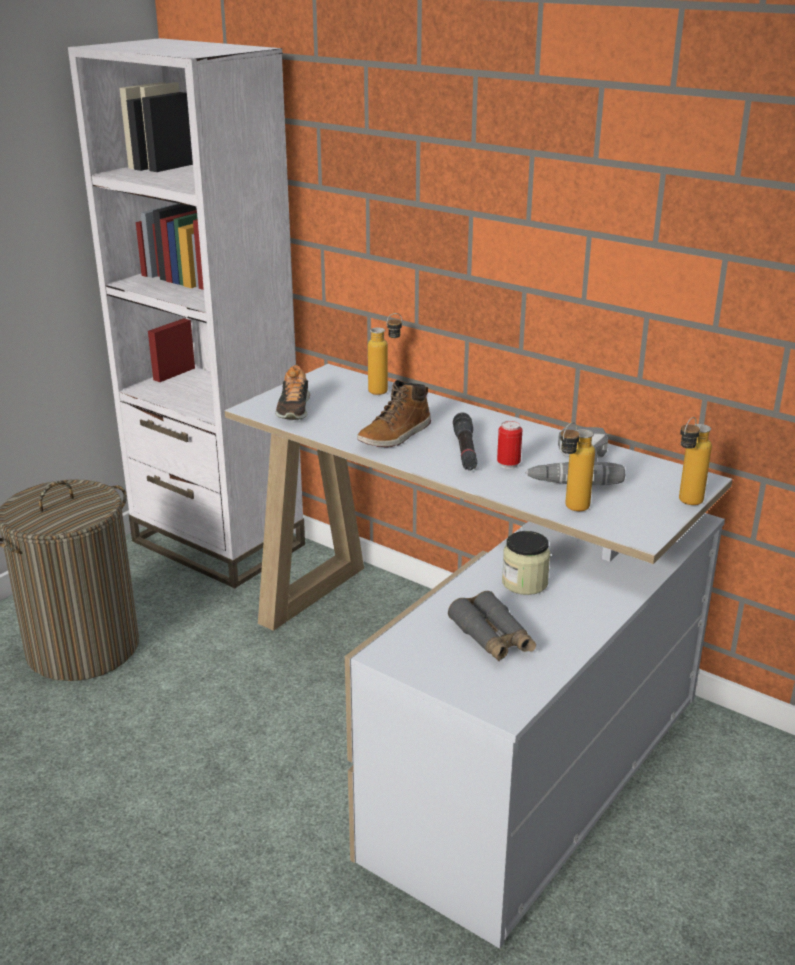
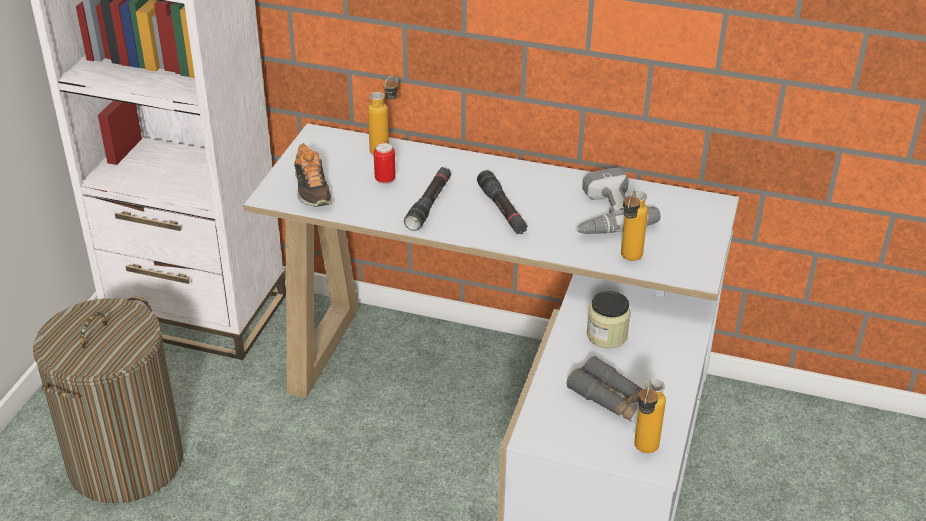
camera: 20 degrees left, 10 degrees up
boot [357,380,431,447] -> black flashlight [404,167,451,231]
can [497,421,523,469] -> can moved to [374,143,396,185]
bottle [679,417,712,505] -> bottle moved to [634,379,666,453]

